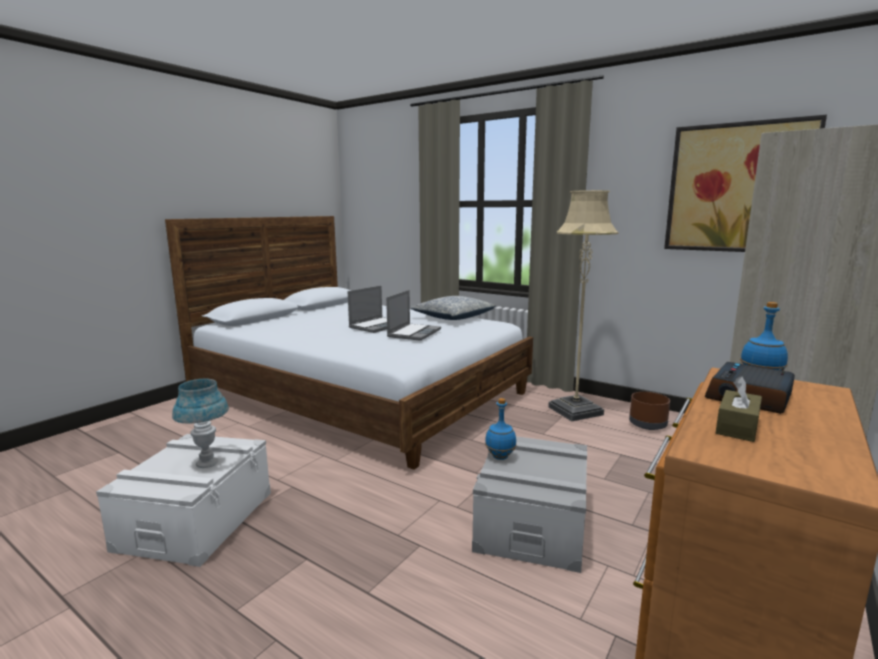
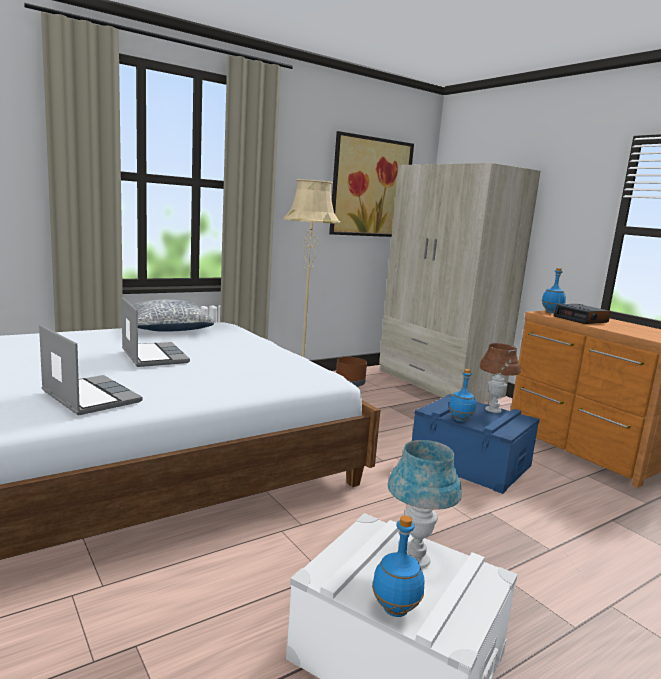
camera: 70 degrees left, 0 degrees up
laptop [386,290,441,341] -> laptop moved to [39,325,143,416]
grey storage box [472,436,587,573] -> blue storage box [412,394,540,494]
brown tissue box [716,376,762,442] -> none
none -> blue bottle [372,516,424,617]
none -> brown table lamp [479,343,520,413]

